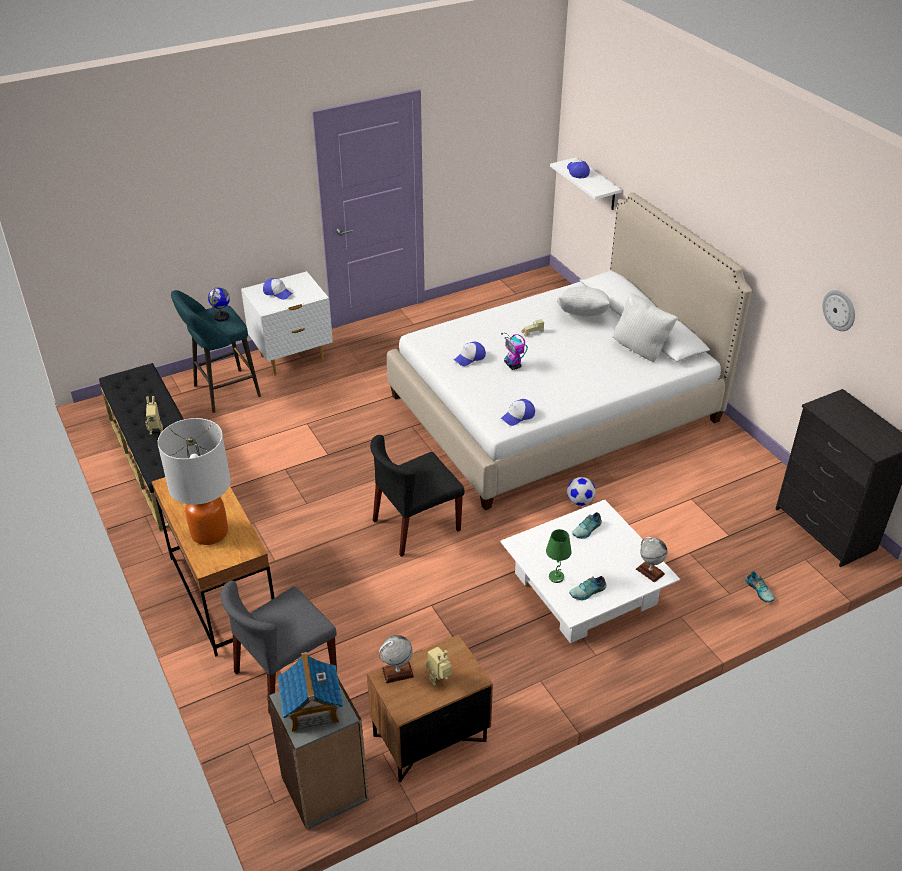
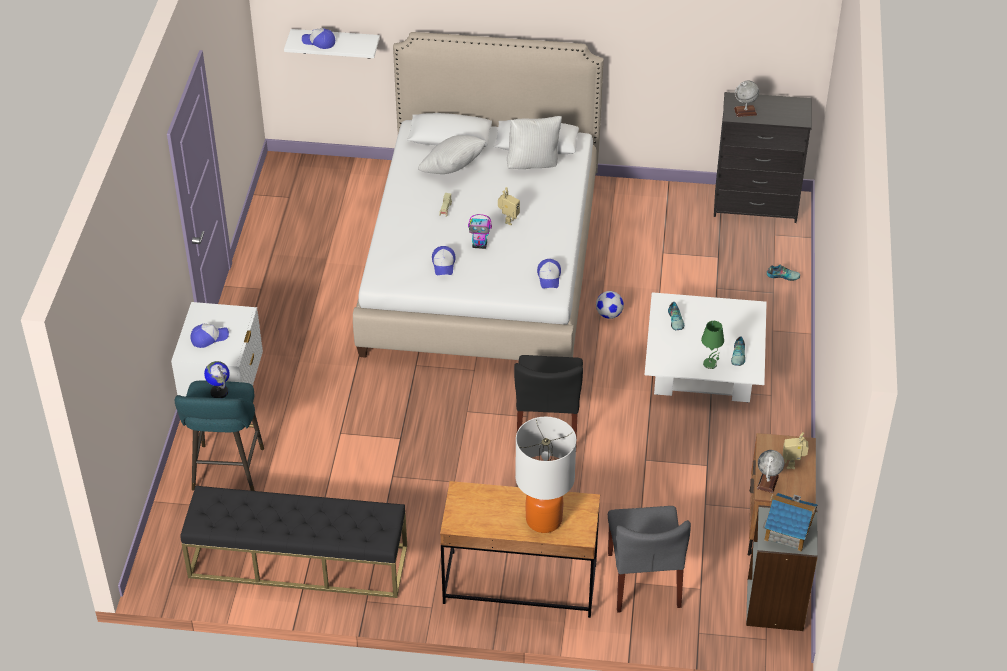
camera: 55 degrees left, 5 degrees up
toy robot [145,396,163,435] -> toy robot moved to [498,187,520,225]
globe [636,537,668,582] -> globe moved to [734,81,759,117]
wall clock [822,290,855,331] -> none

